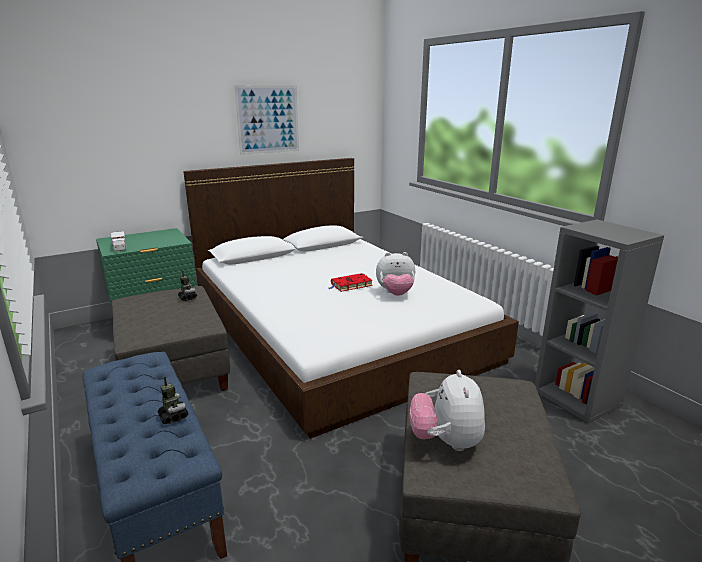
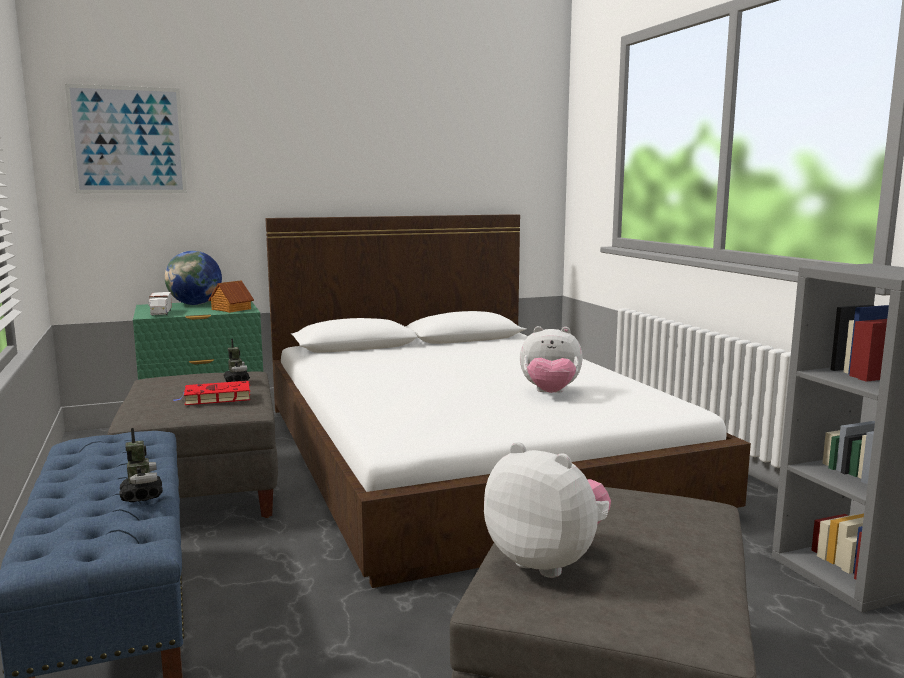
camera: 10 degrees right, 10 degrees down
picture [234,85,299,155] -> picture moved to [65,84,187,193]
red book [329,273,373,292] -> red book moved to [173,381,250,405]
plush toy [409,370,485,451] -> plush toy turned 120 degrees clockwise [484,442,611,578]
none -> globe [165,251,222,305]
none -> toy house [208,280,254,313]

